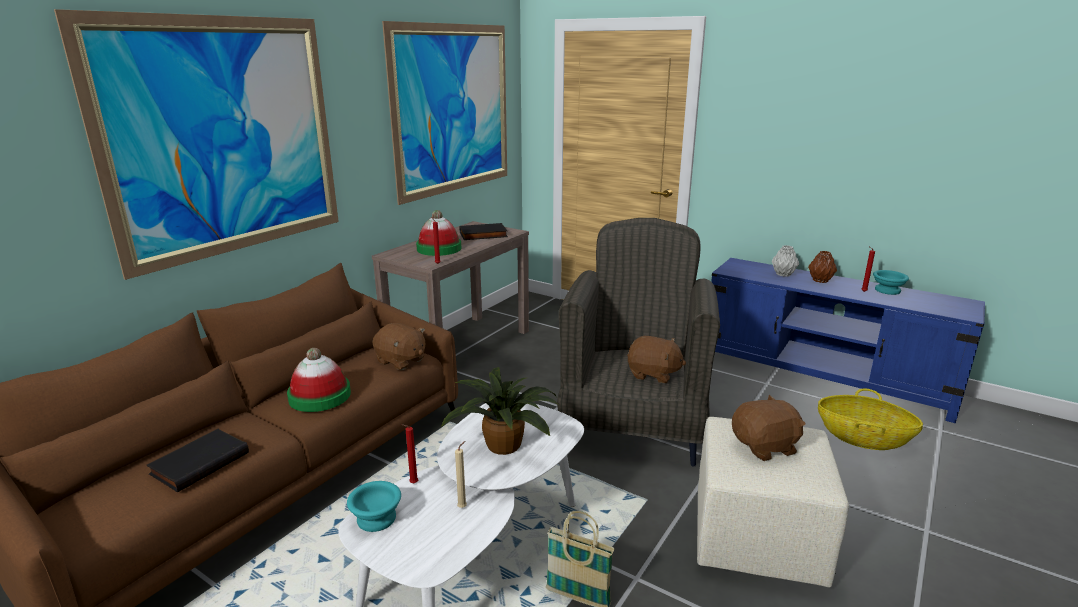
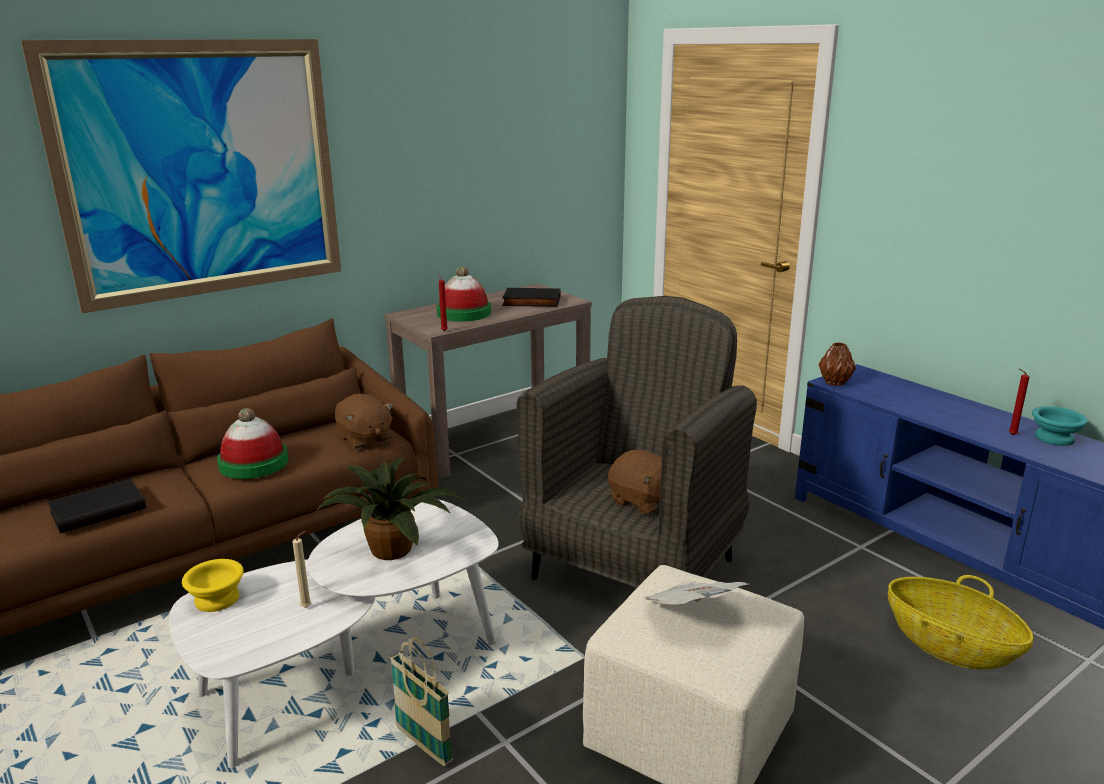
camera: 20 degrees right, 0 degrees up
turquoise bowl [347,481,401,532] -> yellow bowl [182,559,244,612]
picture [382,21,507,205] -> none
red candle [402,424,418,483] -> none
brown plush toy [732,395,806,461] -> newspaper [643,581,749,605]
grey vase [772,245,799,277] -> none
brown vase [808,251,837,283] -> brown vase moved to [818,342,856,386]

